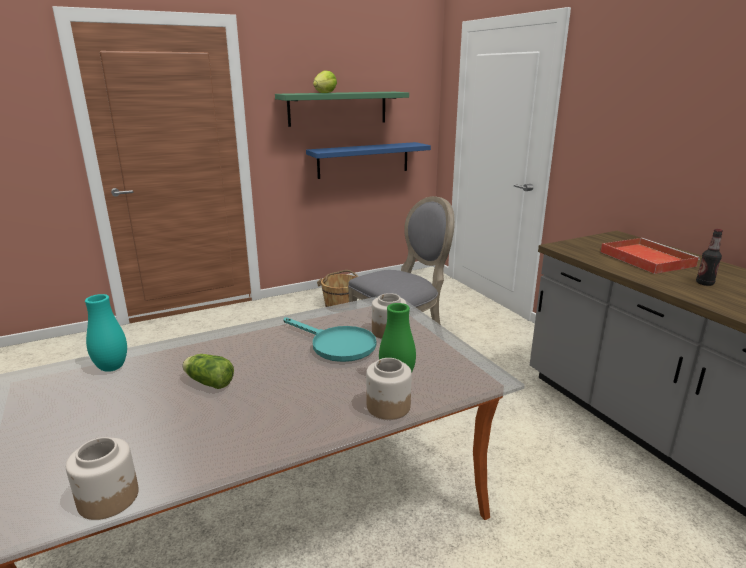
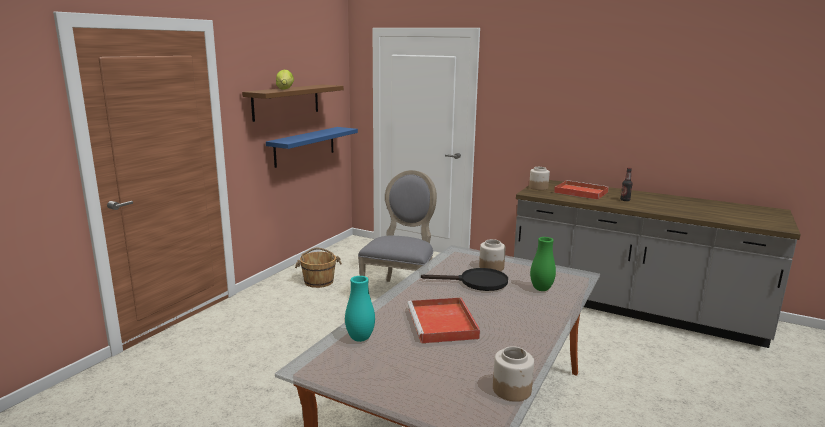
camera: 35 degrees left, 5 degrees down
lettuce [182,354,234,389] -> red tray [407,297,480,343]
green shelf [275,92,409,127] -> brown shelf [242,85,344,122]
turquoise frying pan [284,317,376,362] -> black frying pan [421,268,508,291]
jar [366,358,412,420] -> jar moved to [529,167,550,190]

